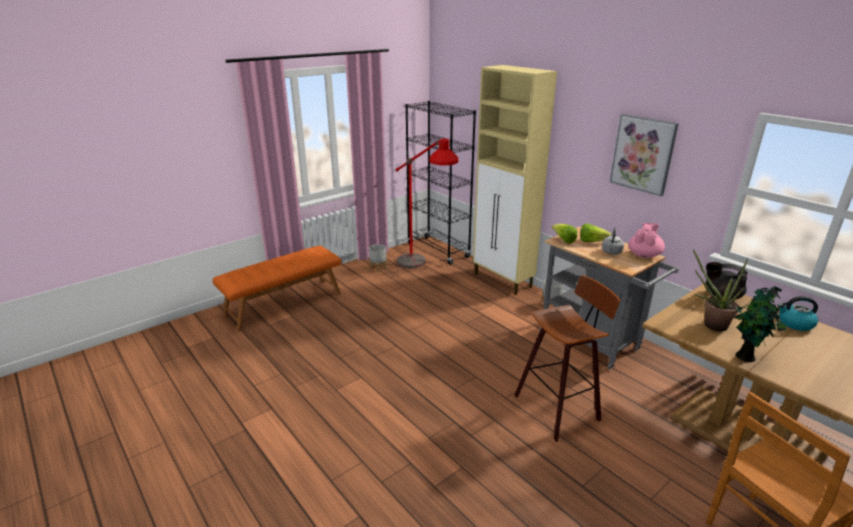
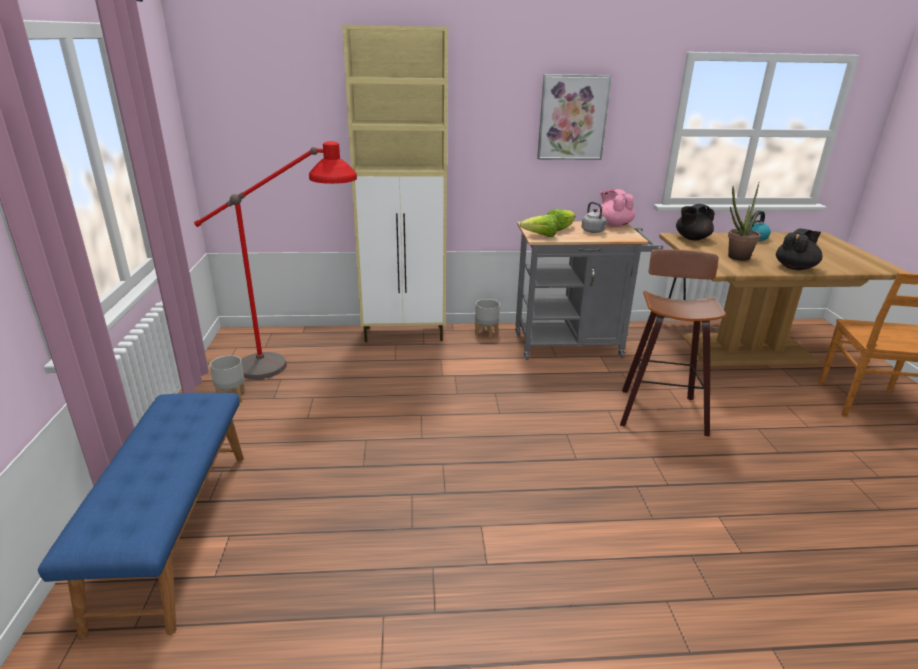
camera: 55 degrees left, 0 degrees up
orange bench [212,246,342,332] -> blue bench [38,393,244,640]
black bookcase [405,101,476,265] -> none
potted plant [734,286,786,362] -> black teapot [776,229,822,270]

